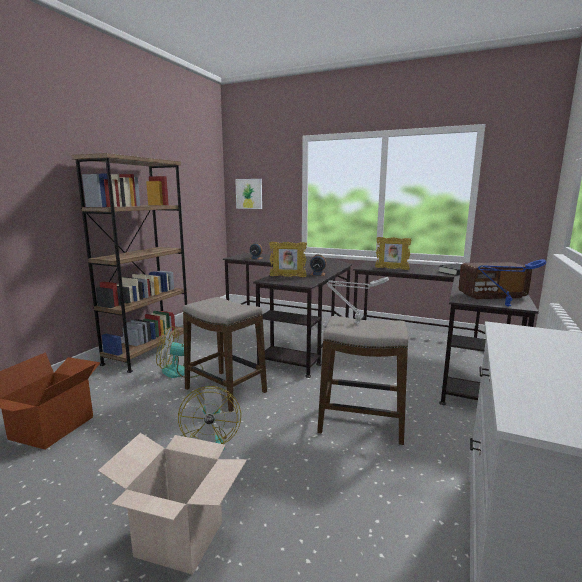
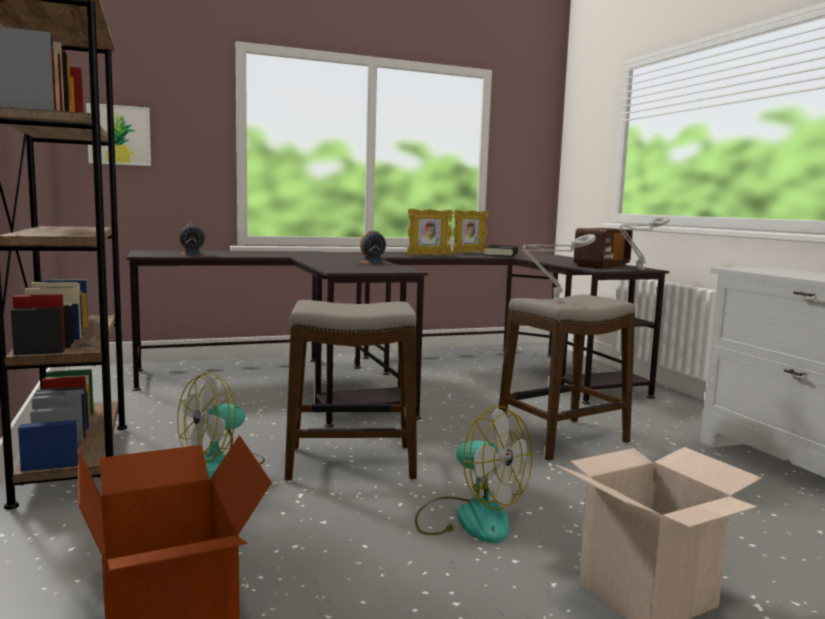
camera: 45 degrees left, 5 degrees down
picture frame [269,242,307,277] -> picture frame moved to [453,210,489,253]
blue table lamp [478,259,547,307] -> grey table lamp [618,216,669,270]

